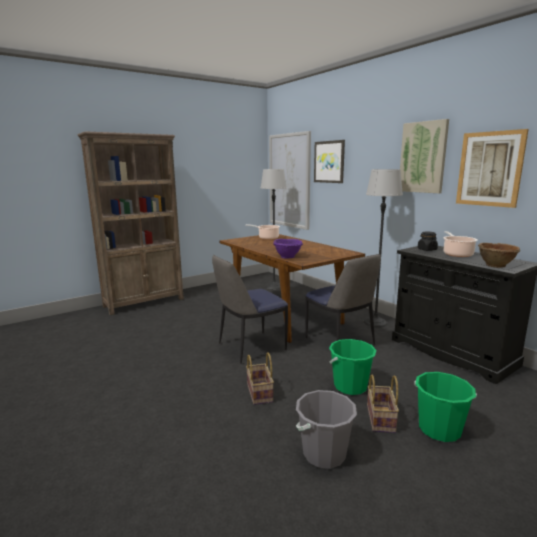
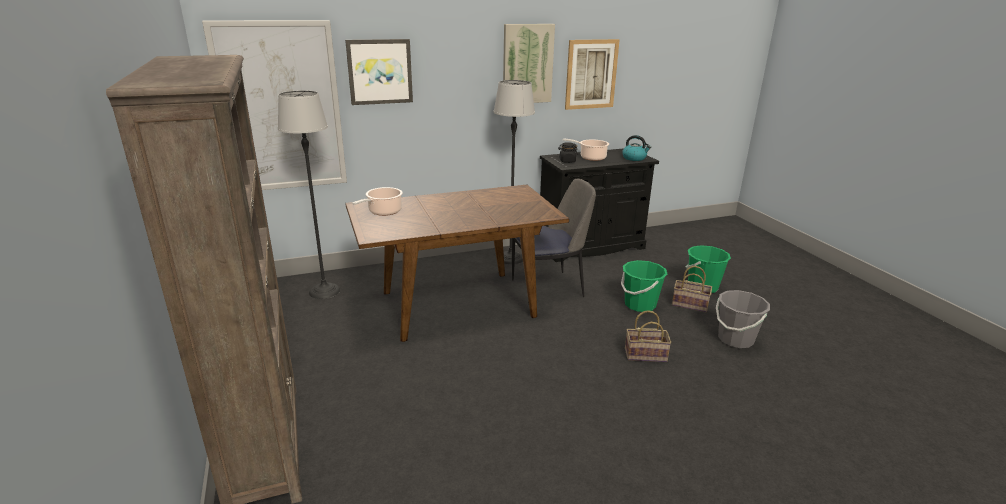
camera: 75 degrees left, 10 degrees up
chair [212,255,288,364] -> none
purple bowl [273,239,303,259] -> none
brown bowl [478,243,520,268] -> kettle [622,135,651,161]

